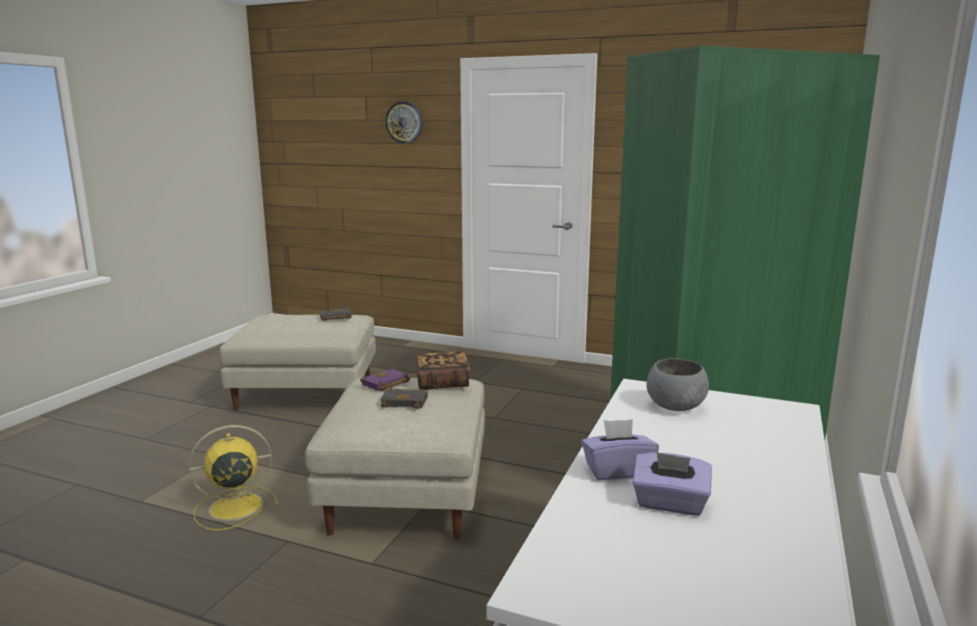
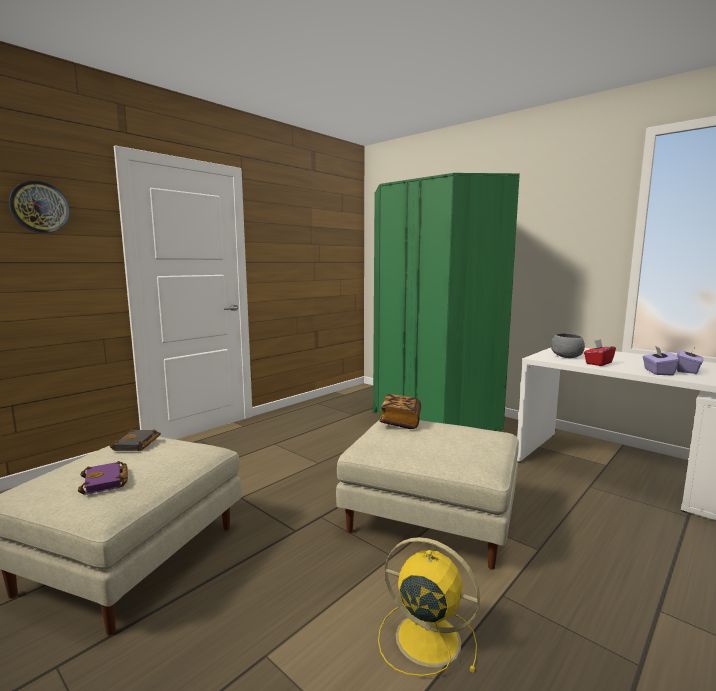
camera: 70 degrees left, 5 degrees down
yellow fan [189,425,279,530] -> yellow fan turned 120 degrees clockwise [378,537,480,677]
purple book [360,368,410,391] -> purple book moved to [78,461,128,495]
black book [380,388,428,409] -> none
none -> red tissue box [584,339,616,366]

